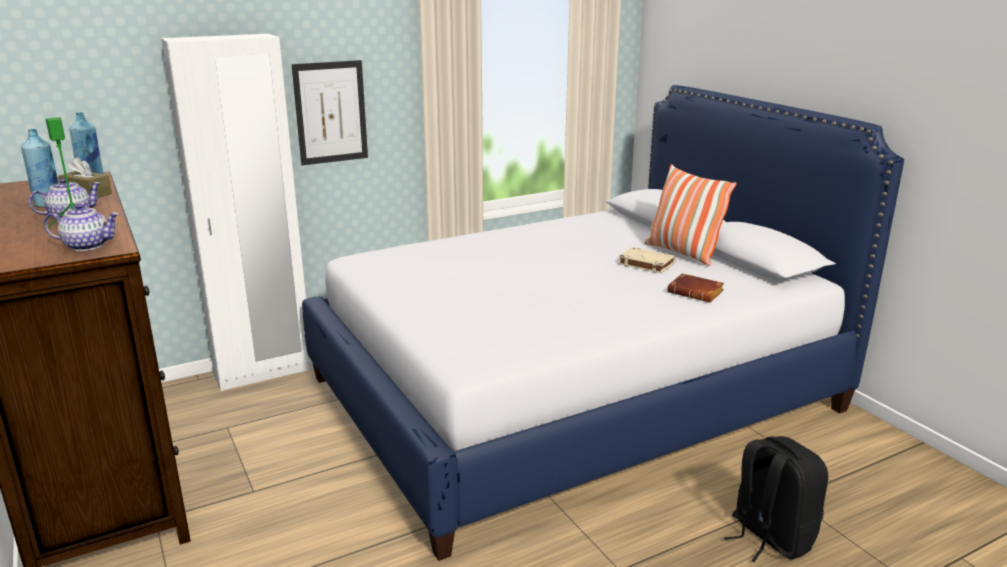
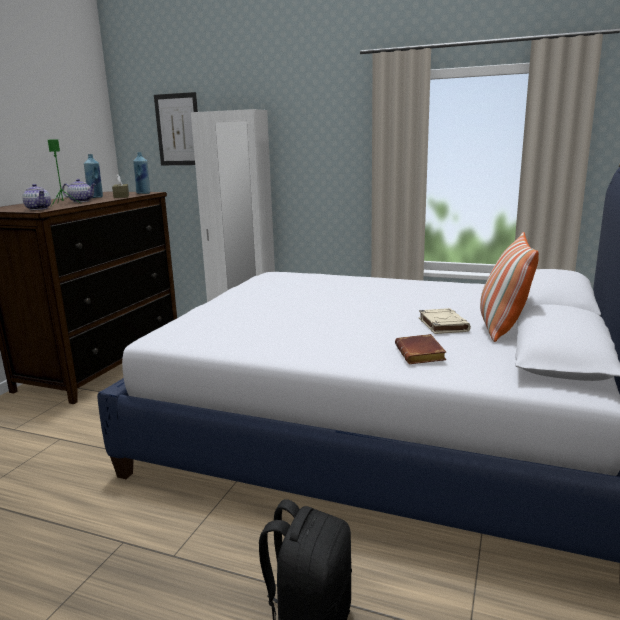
camera: 50 degrees right, 5 degrees down
picture [292,60,368,165] -> picture moved to [154,92,198,165]

